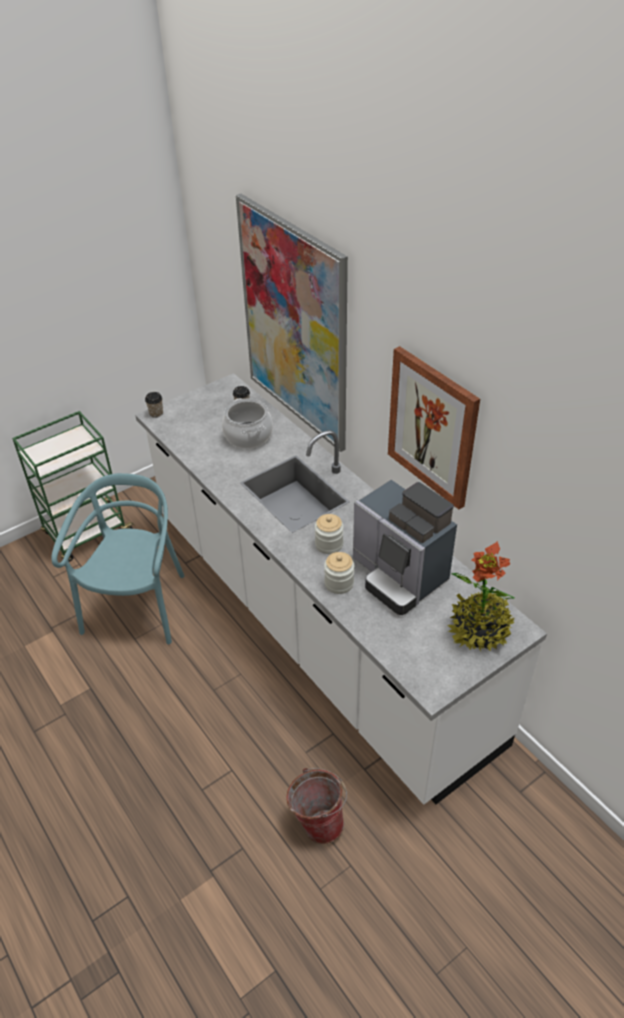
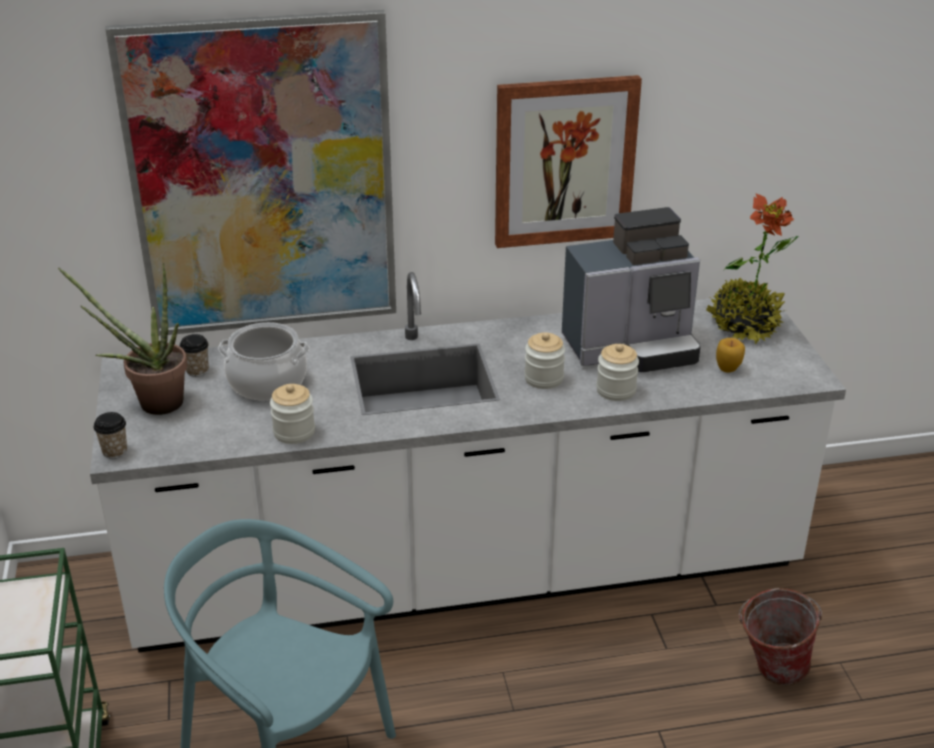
camera: 65 degrees left, 10 degrees down
none -> potted plant [58,263,188,415]
none -> jar [270,384,315,444]
none -> apple [716,338,745,373]

